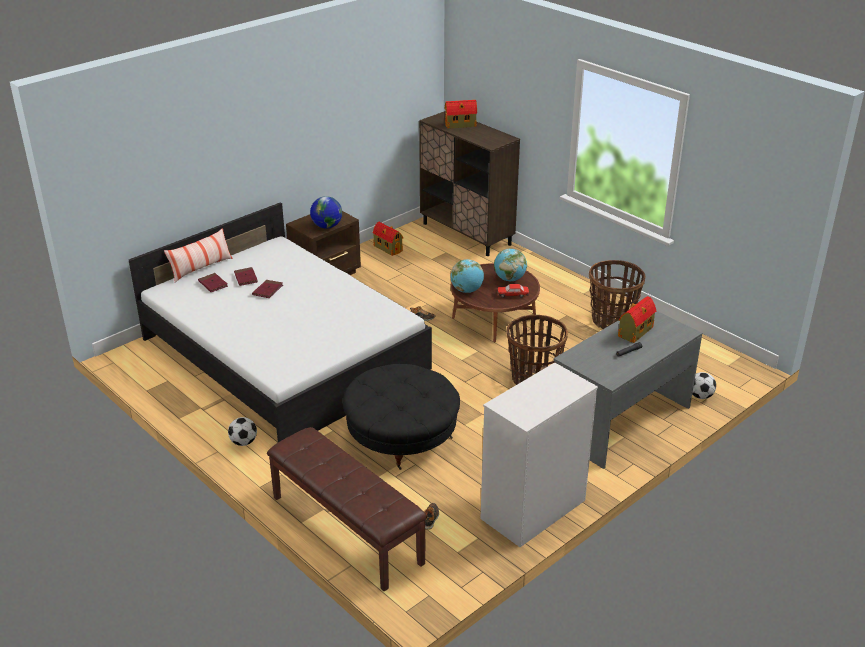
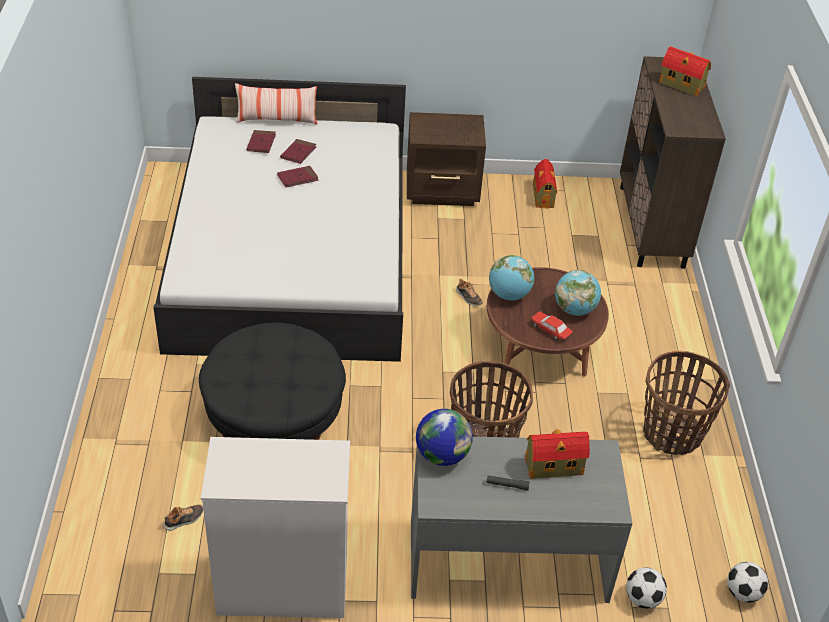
camera: 40 degrees right, 10 degrees up
football [228,417,257,446] -> football moved to [727,562,768,602]
brown bench [267,427,427,591] -> none
globe [310,196,342,229] -> globe moved to [416,409,473,466]

